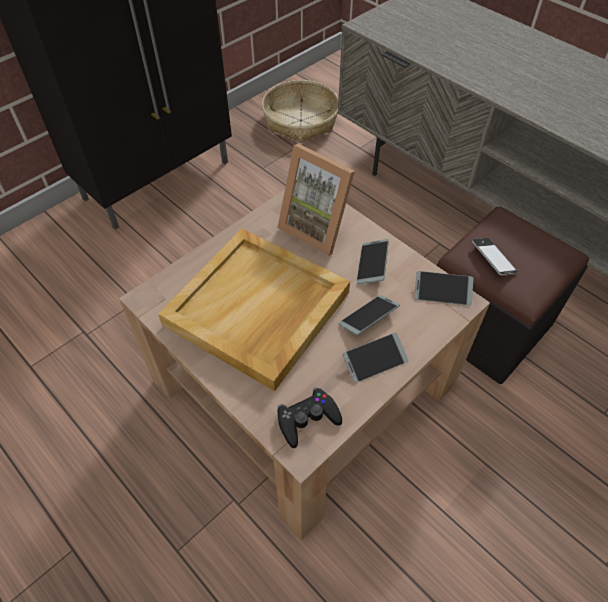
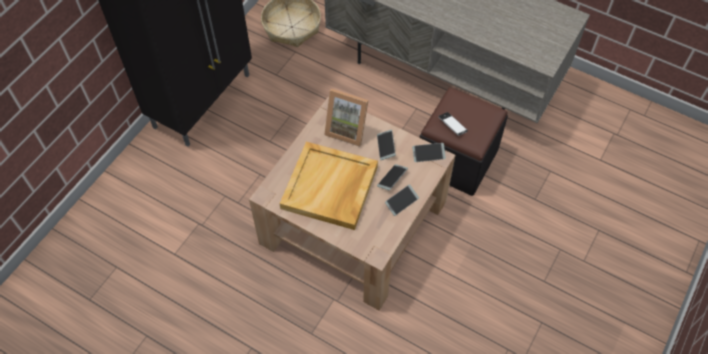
camera: 15 degrees left, 5 degrees up
black game controller [277,387,342,448] -> none

